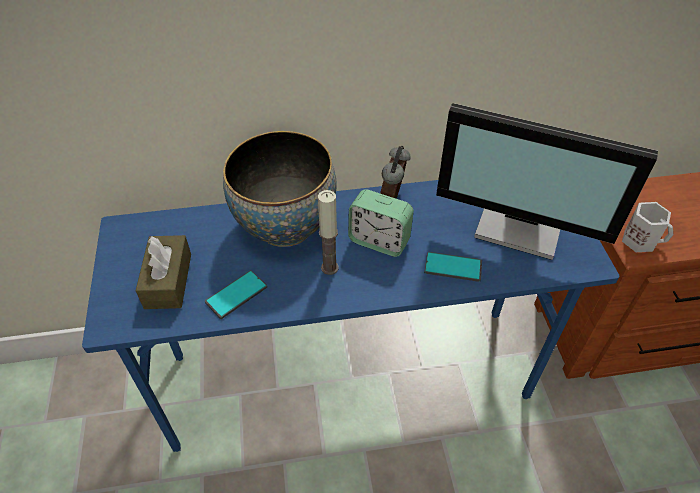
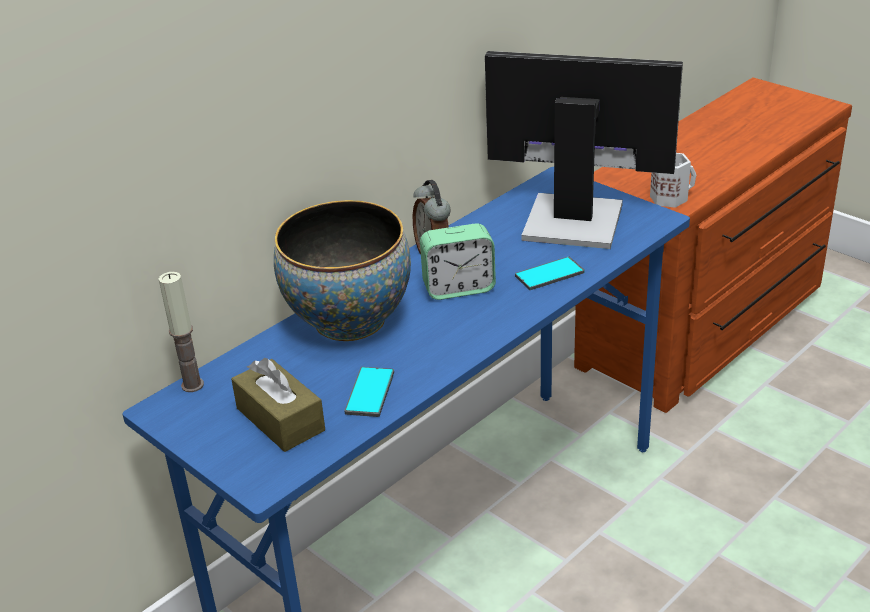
camera: 35 degrees left, 15 degrees down
candle [318,190,338,275] -> candle moved to [159,272,204,392]
monitor [436,103,658,260] -> monitor turned 150 degrees counterclockwise [485,51,683,249]

